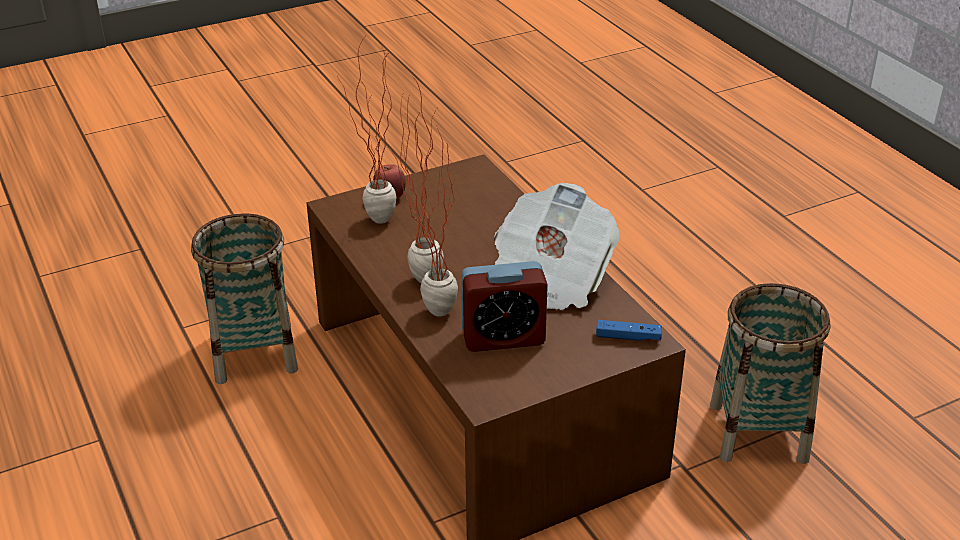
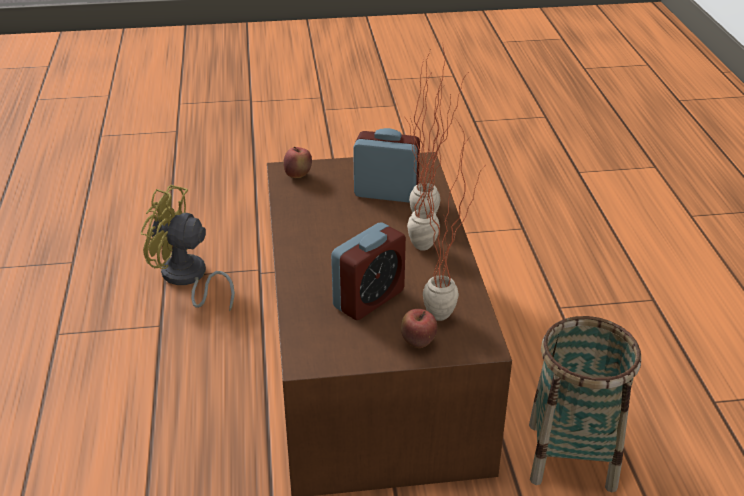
camera: 160 degrees left, 0 degrees up
newspaper [494,183,620,310] -> none
blue game controller [596,320,662,341] -> apple [283,146,312,178]
basket [710,283,831,464] -> yellow fan [141,185,235,311]
none -> alarm clock [331,223,406,320]

